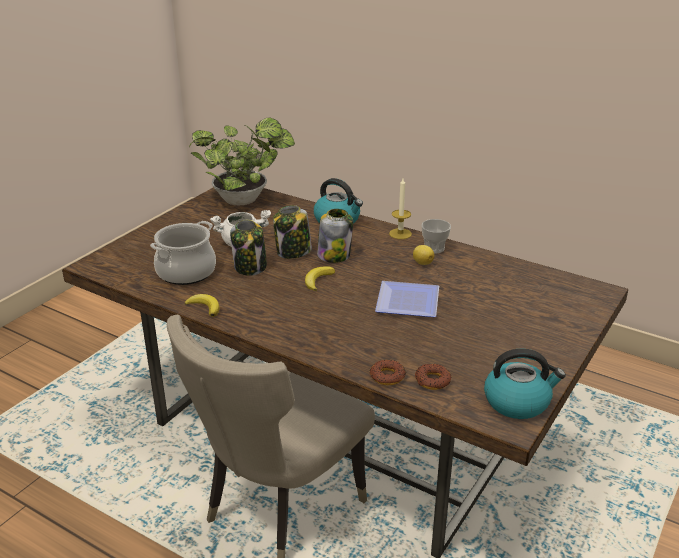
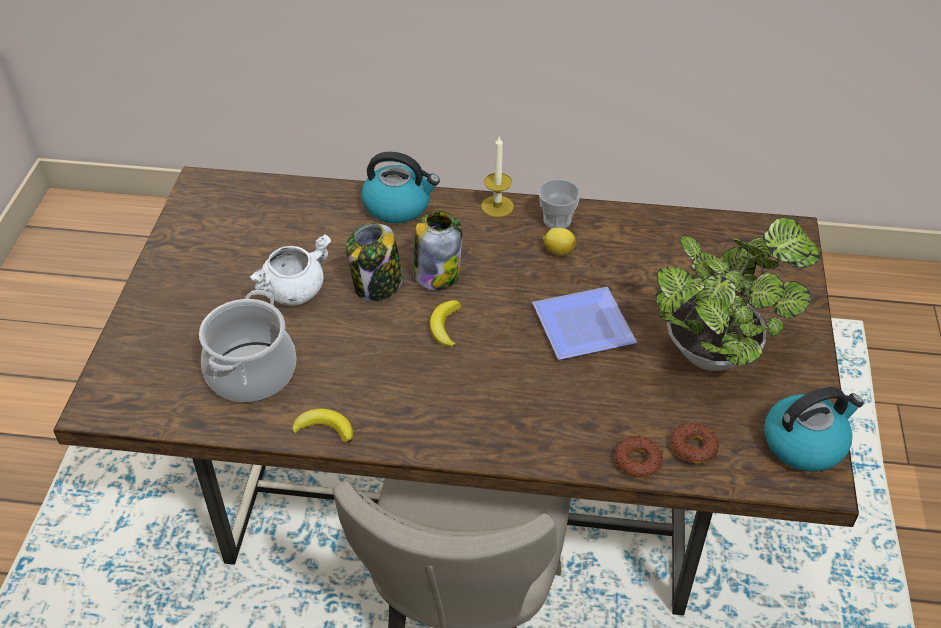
camera: 25 degrees left, 15 degrees up
potted plant [189,117,295,205] -> potted plant moved to [655,217,820,371]
jar [230,220,267,276] -> none

